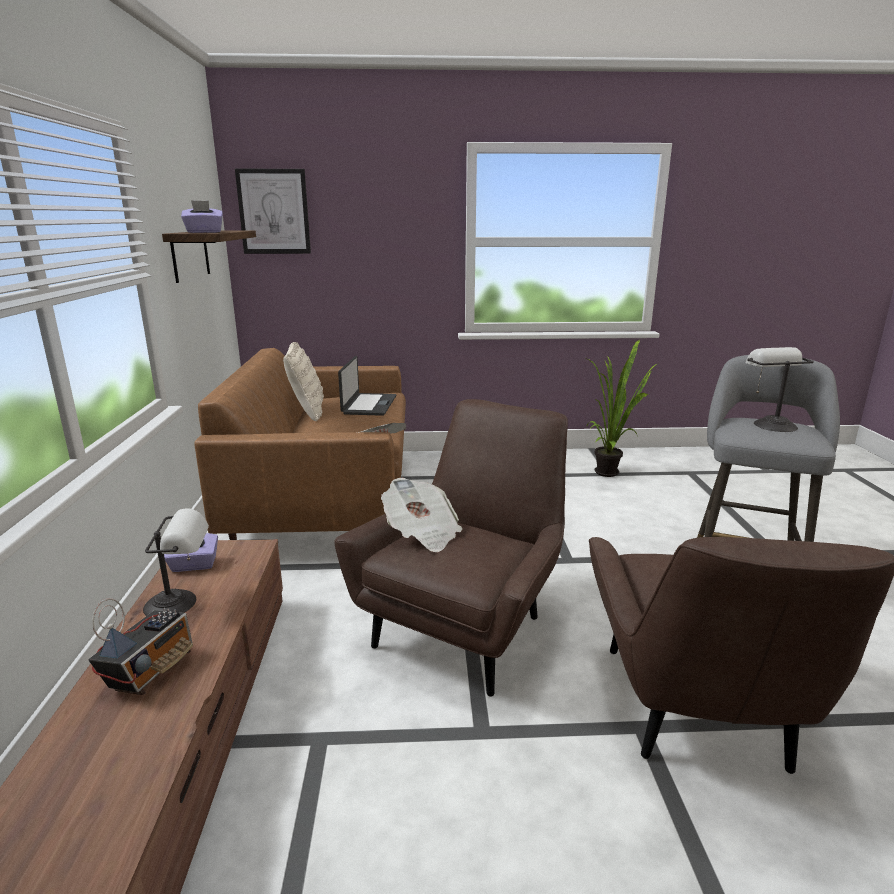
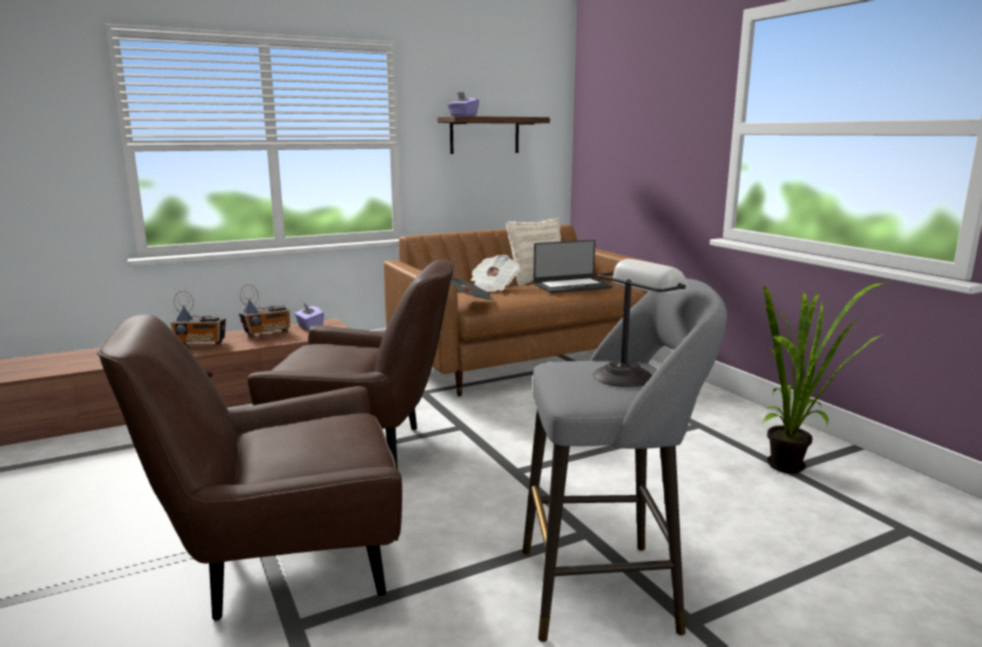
camera: 65 degrees right, 5 degrees down
table lamp [143,508,209,616] -> radio [239,284,290,337]
picture [235,169,311,254] -> none
newspaper [381,478,462,552] -> newspaper moved to [471,255,520,292]

